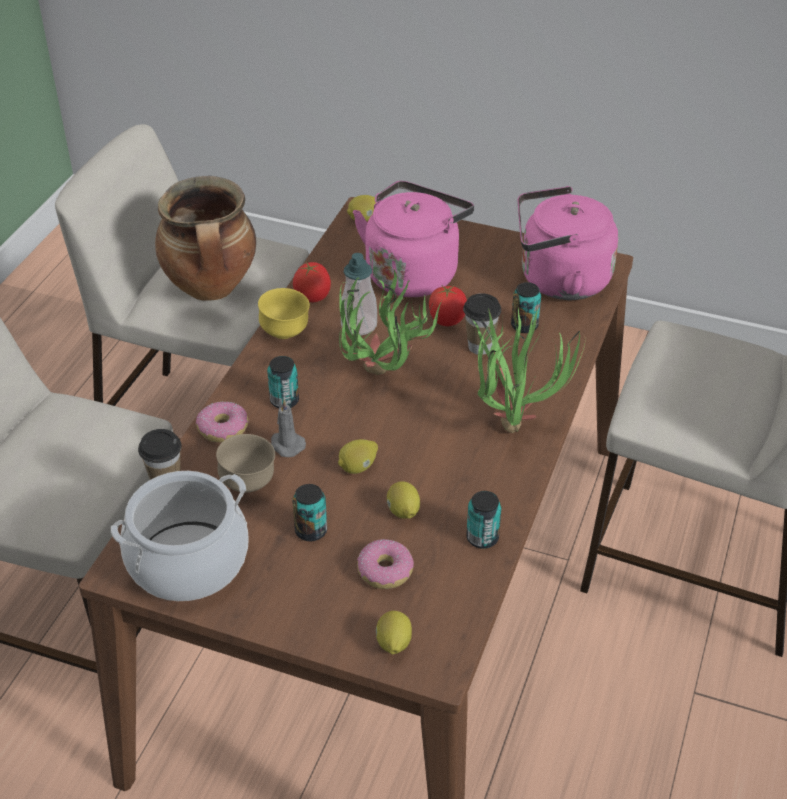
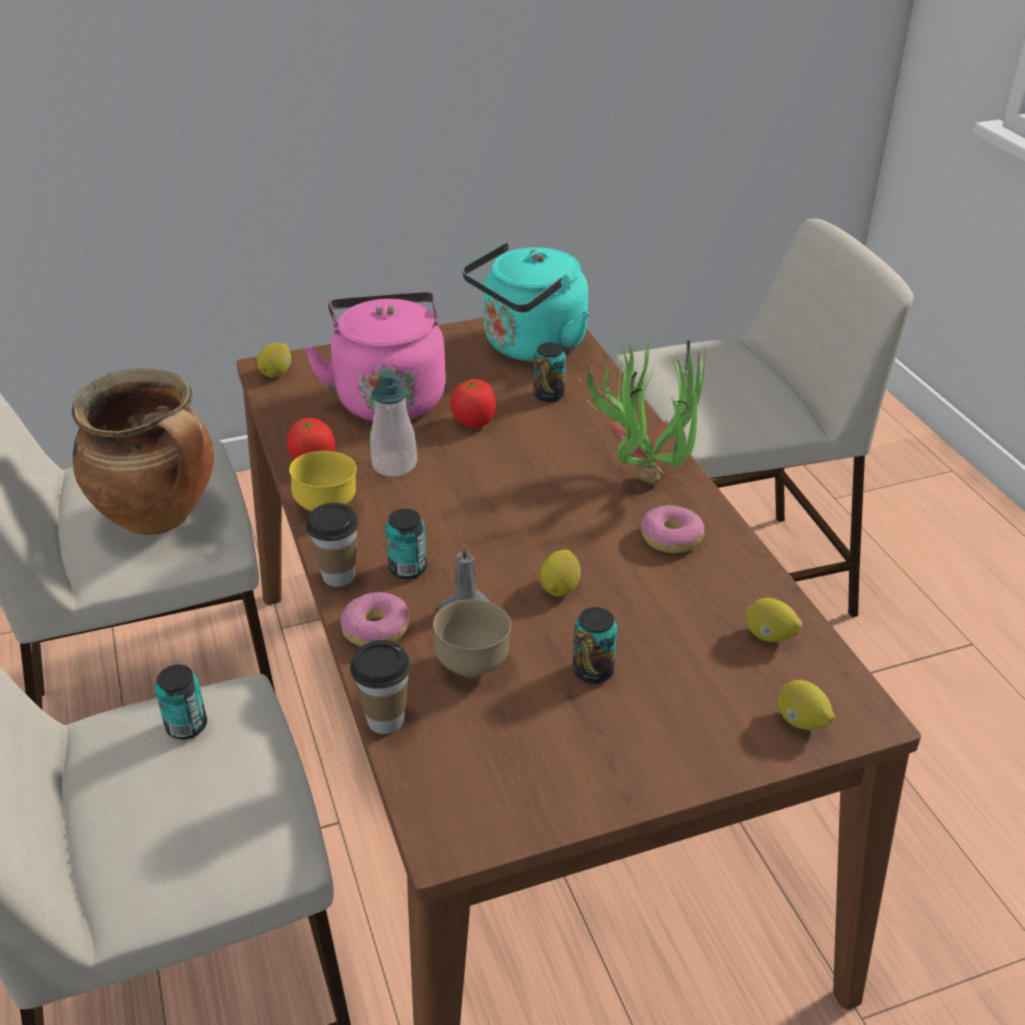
camera: 40 degrees left, 5 degrees down
cooking pot [111,471,249,601] -> none
potted plant [339,269,442,374] -> none
donut [357,539,414,589] -> donut moved to [641,505,705,553]
lemon [387,481,420,519] -> lemon moved to [746,598,803,642]
cup [463,293,501,355] -> cup moved to [306,503,359,587]
can [466,491,502,549] -> can moved to [155,665,207,739]
pink kettle [517,186,619,300] -> turquoise kettle [462,242,589,362]

